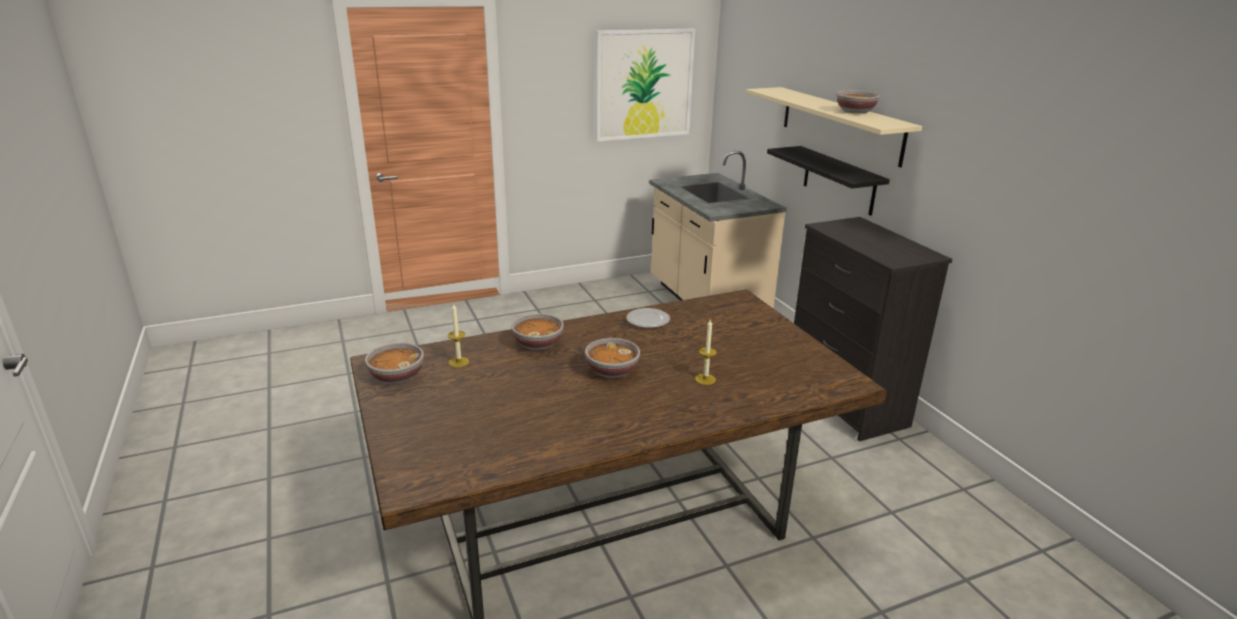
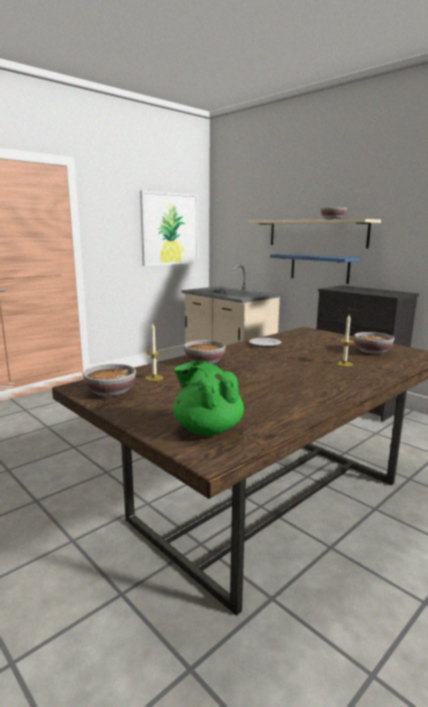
camera: 20 degrees left, 10 degrees down
bowl [585,338,640,378] -> bowl moved to [354,332,394,354]
black shelf [767,146,890,216] -> blue shelf [270,254,360,284]
none -> green teapot [173,361,244,436]

